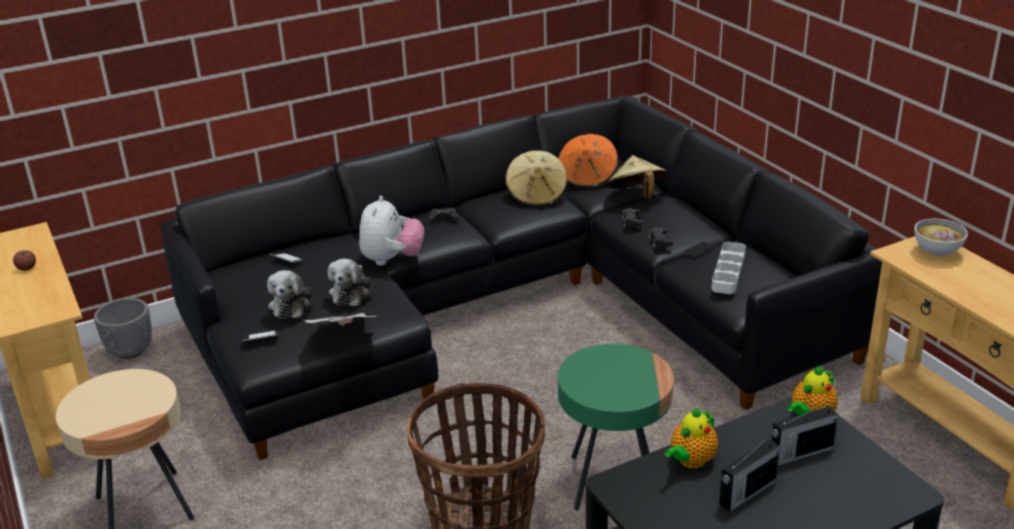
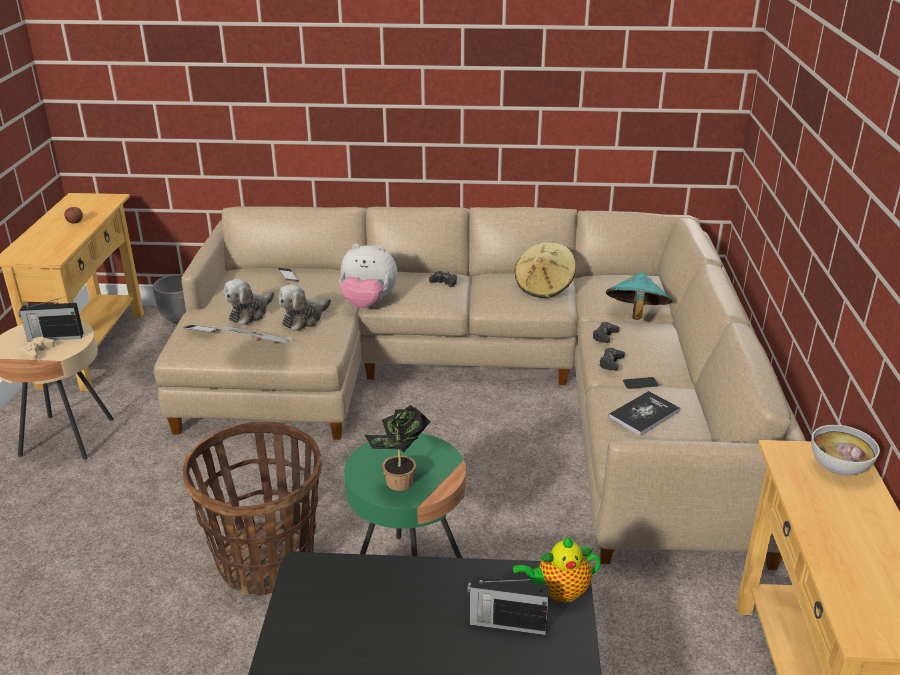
camera: 30 degrees right, 0 degrees up
black sofa [161,96,882,460] -> beige sofa [154,206,806,570]
plush toy [359,196,424,266] -> plush toy turned 60 degrees clockwise [339,244,397,308]
orange hat [558,134,618,188] -> none
beige hat [606,155,668,199] -> turquoise hat [606,272,673,320]
teapot [664,408,718,468] -> none
grey tray [711,242,746,294] -> book [608,391,680,436]
radio [719,436,780,512] -> radio moved to [19,297,84,342]
none -> beige game controller [20,337,55,360]
none -> potted plant [365,405,431,491]

